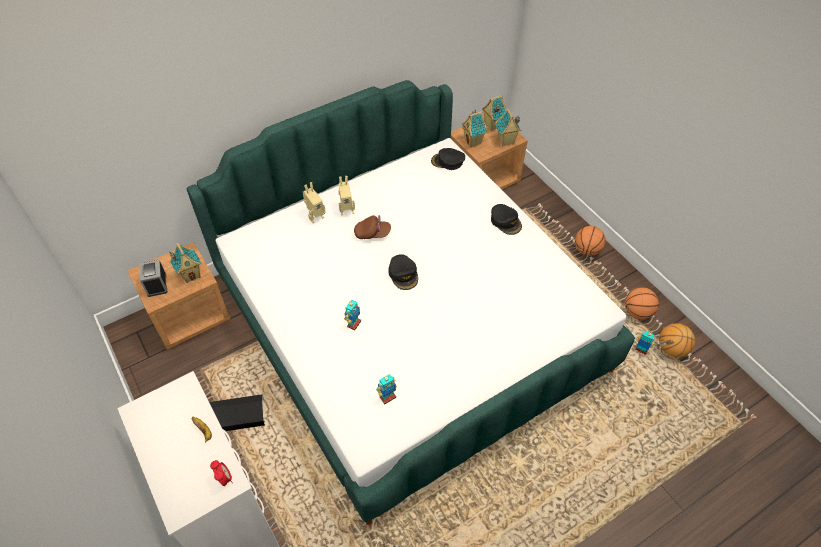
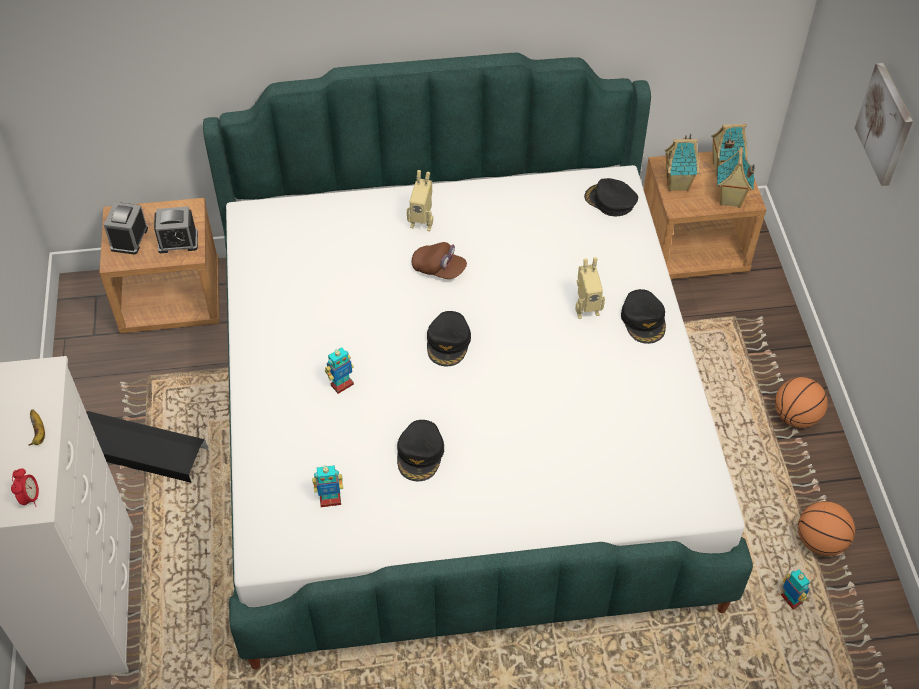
camera: 25 degrees right, 0 degrees up
toy house [169,243,202,283] -> alarm clock [154,206,198,253]
toy robot [303,182,326,223] -> toy robot moved to [575,257,605,319]
basketball [659,323,695,357] -> none
none -> black cap [397,420,444,481]
none -> picture [855,63,913,186]

